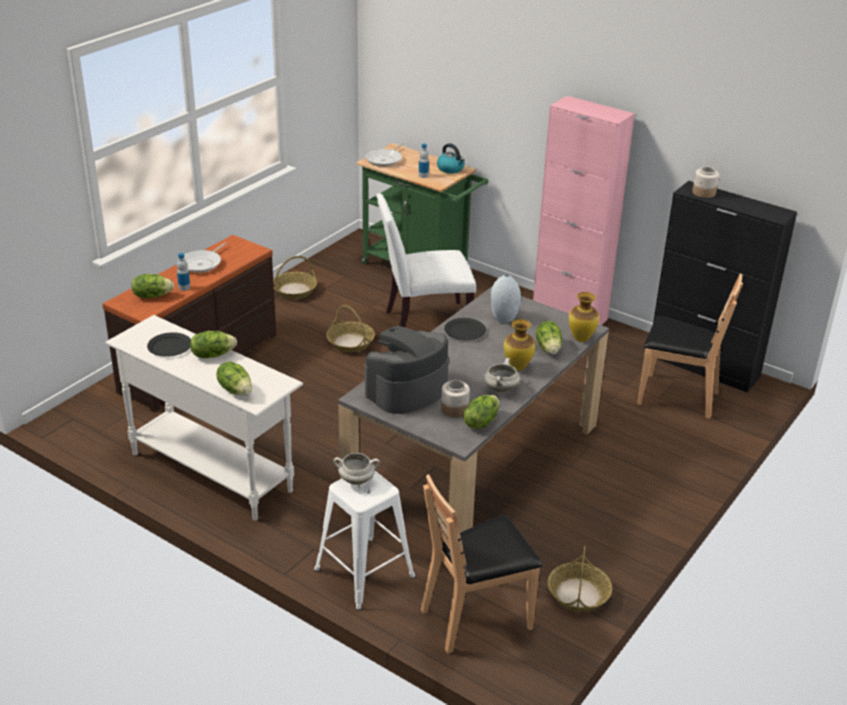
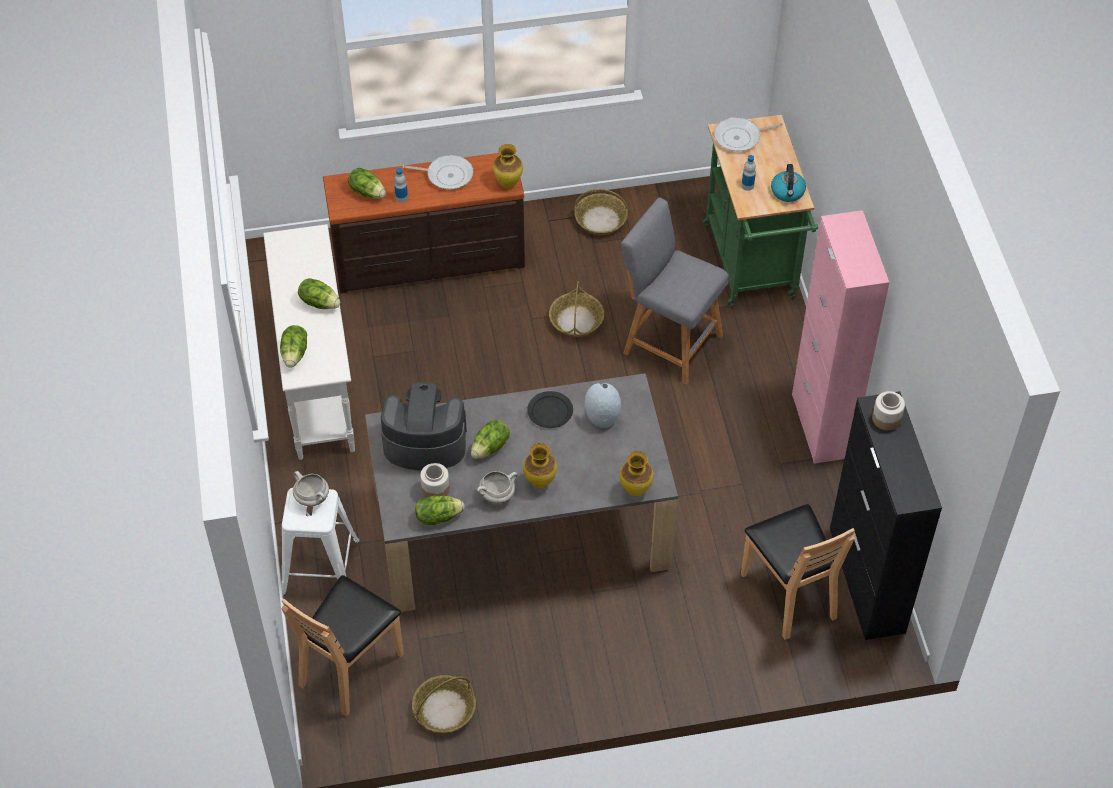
camera: 45 degrees right, 20 degrees up
black plate [147,332,191,357] -> none
frying pan [178,242,227,273] -> frying pan turned 150 degrees counterclockwise [403,155,473,189]
white chair [376,193,476,327] -> grey stool [621,197,728,385]
brown chair [421,474,543,654] -> brown chair turned 75 degrees counterclockwise [281,575,404,716]
lettuce [536,321,562,355] -> lettuce moved to [471,420,510,459]
none -> vase [493,144,523,188]

